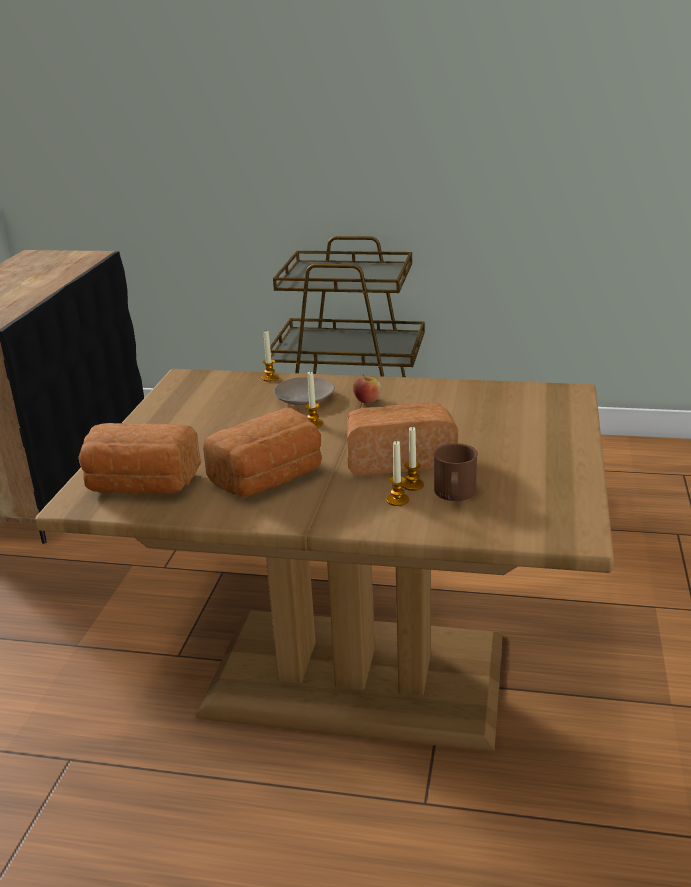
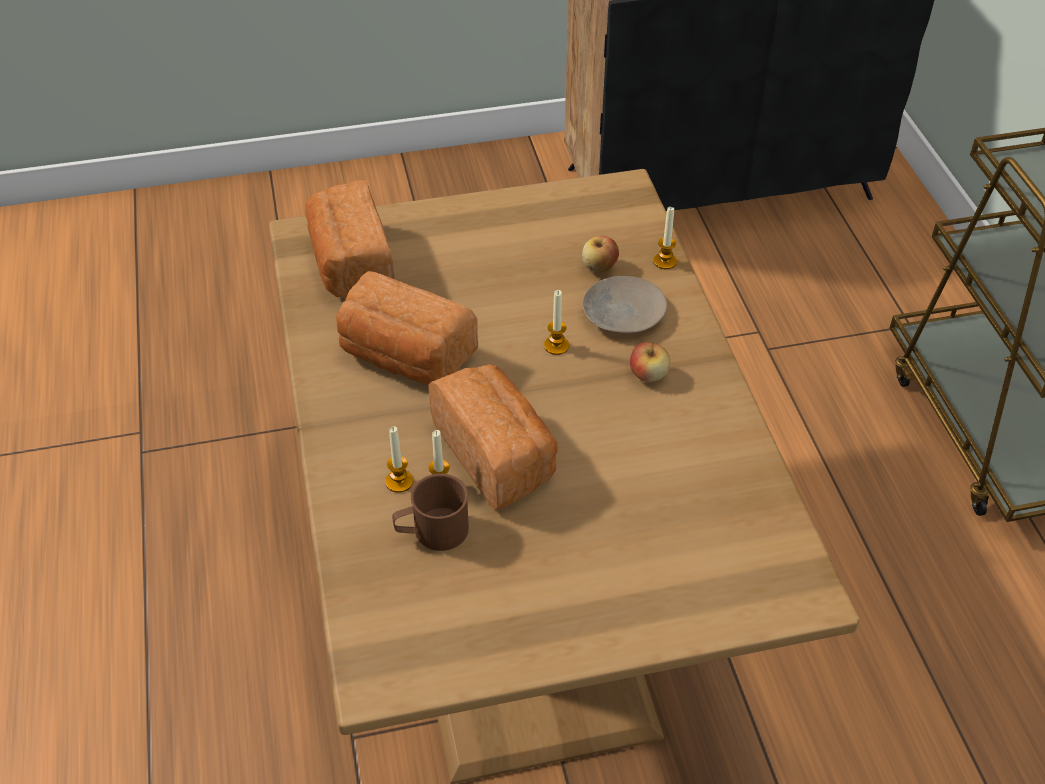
camera: 65 degrees right, 20 degrees up
none -> apple [582,236,619,273]

